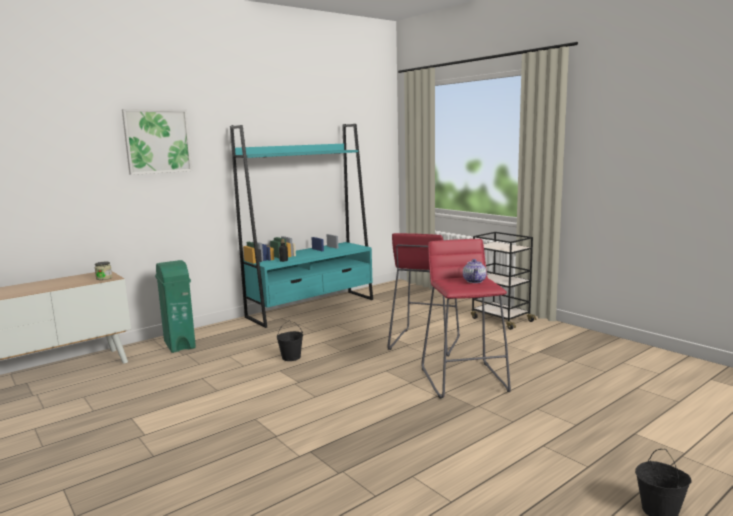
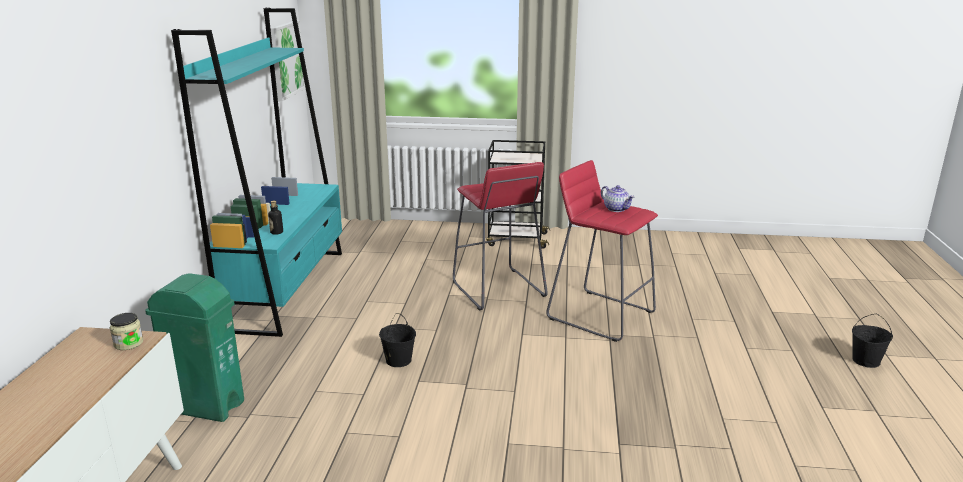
camera: 45 degrees left, 10 degrees up
picture [122,109,192,175] -> picture moved to [270,21,305,102]

